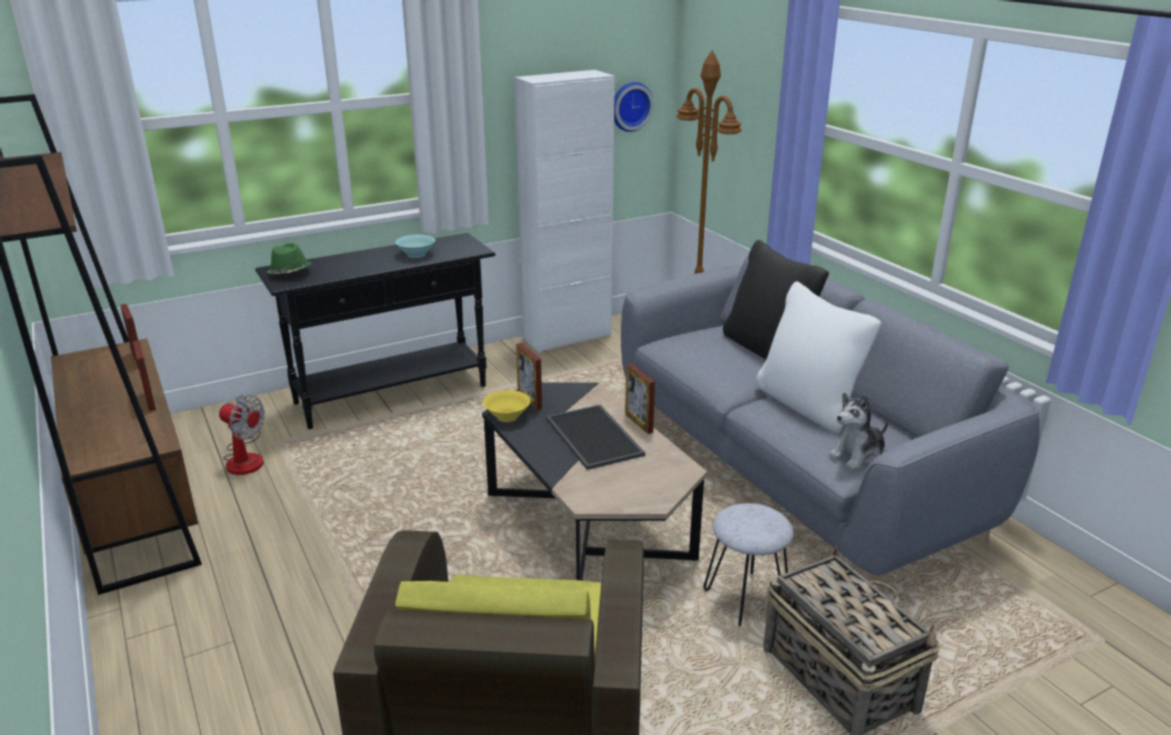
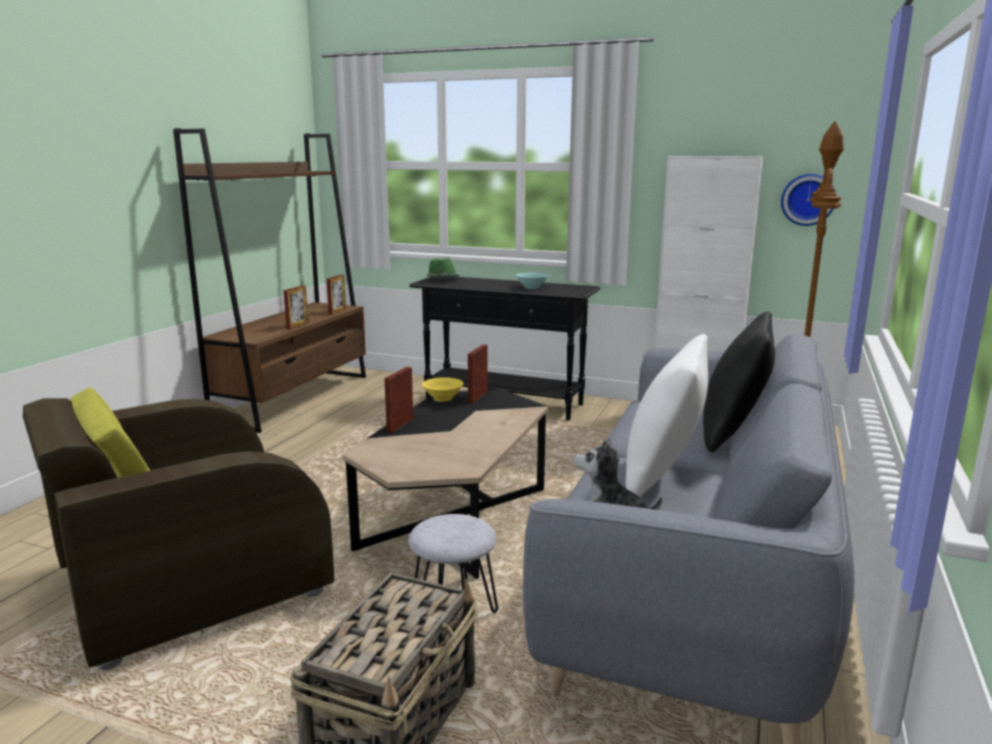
camera: 50 degrees right, 10 degrees down
fan [219,394,265,475] -> none
tray [546,405,645,470] -> none
picture frame [625,363,655,434] -> picture frame moved to [384,367,413,433]

